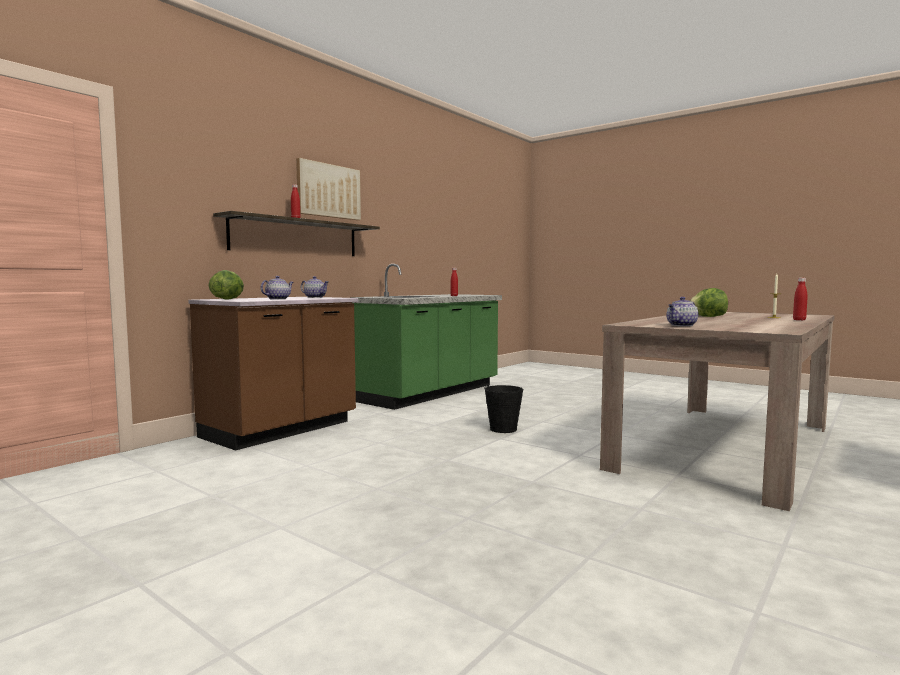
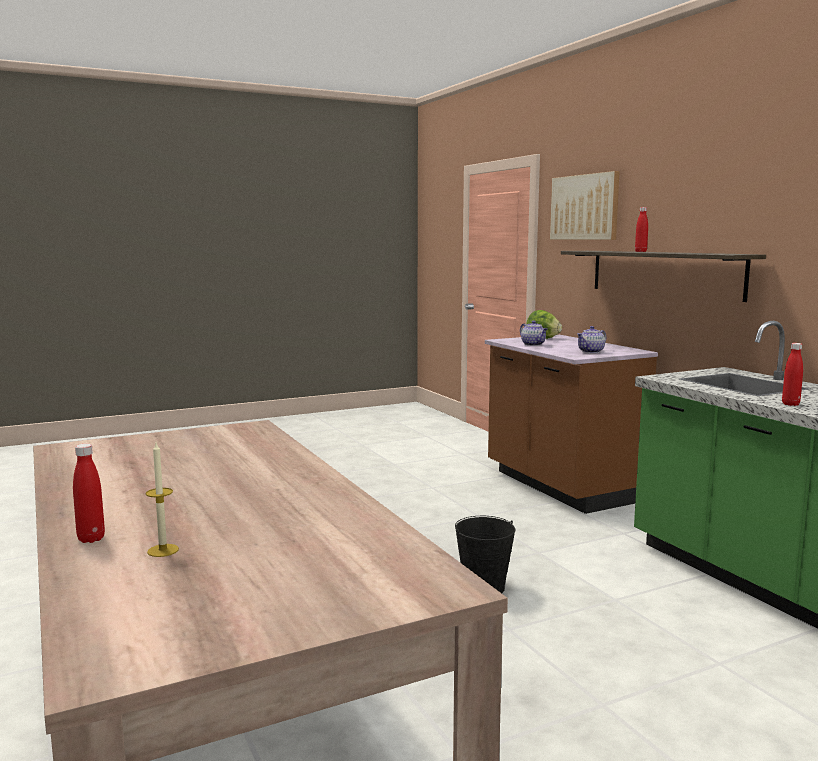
camera: 115 degrees right, 5 degrees up
picture [296,158,361,220] -> picture moved to [550,171,620,240]
teapot [667,297,699,326] -> none
lettuce [690,288,728,317] -> none

